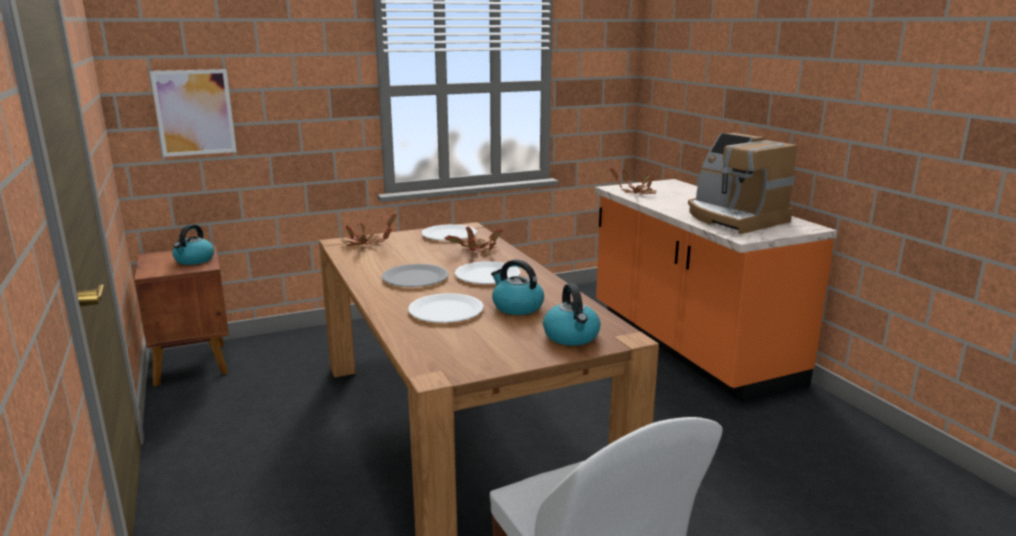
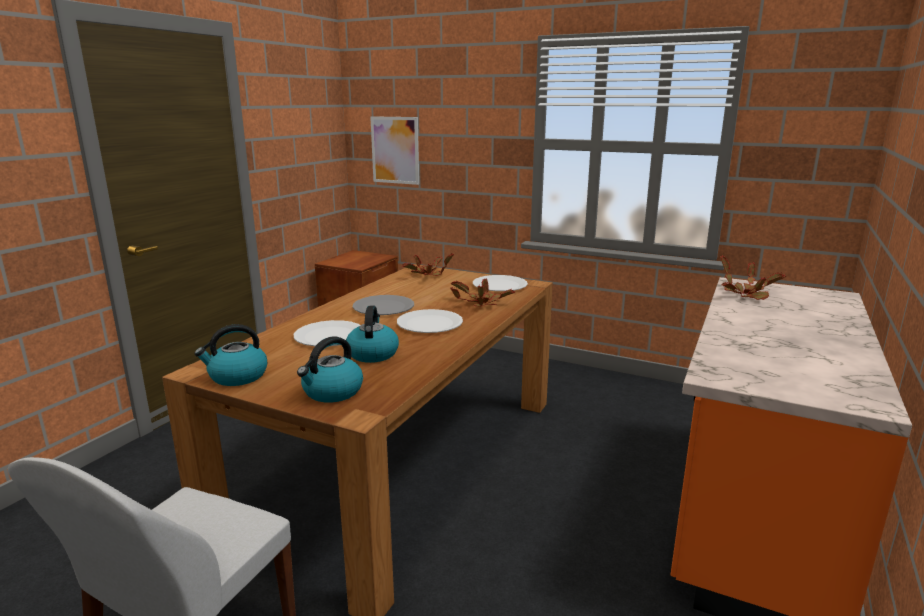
camera: 50 degrees right, 0 degrees up
kettle [173,224,214,265] -> kettle moved to [194,324,267,386]
coffee machine [688,133,797,234] -> none

